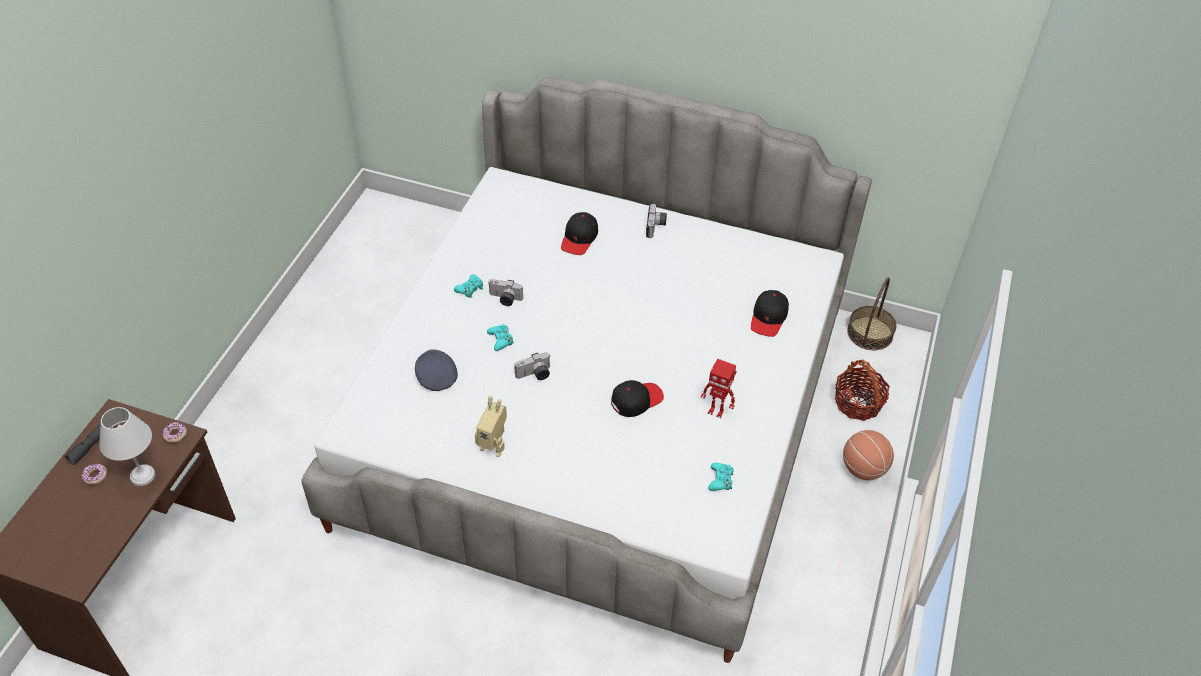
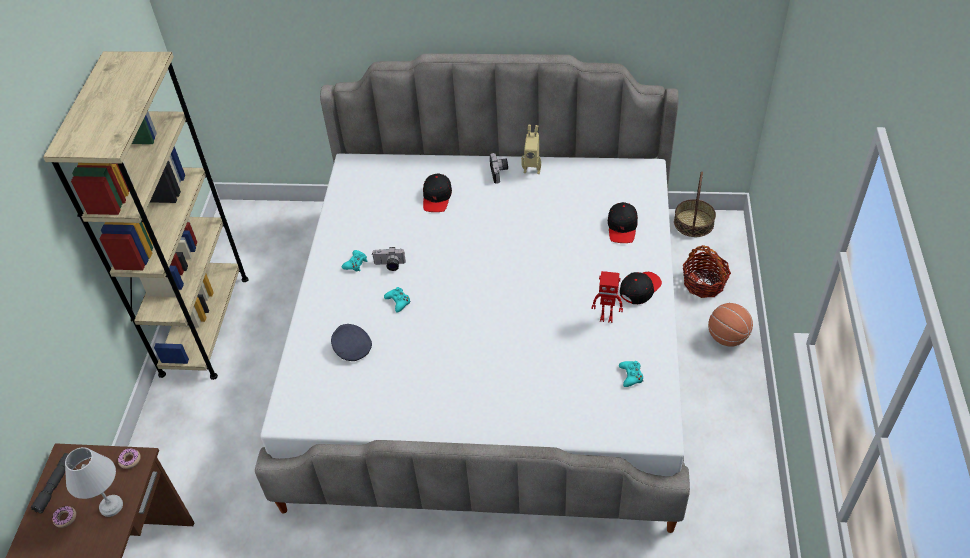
camera: 10 degrees left, 0 degrees up
toy robot [475,396,507,457] -> toy robot moved to [521,125,541,174]
camera [514,352,551,380] -> none
black cap [611,380,664,417] -> black cap moved to [620,272,662,304]
none -> beige bookcase [43,51,249,380]

